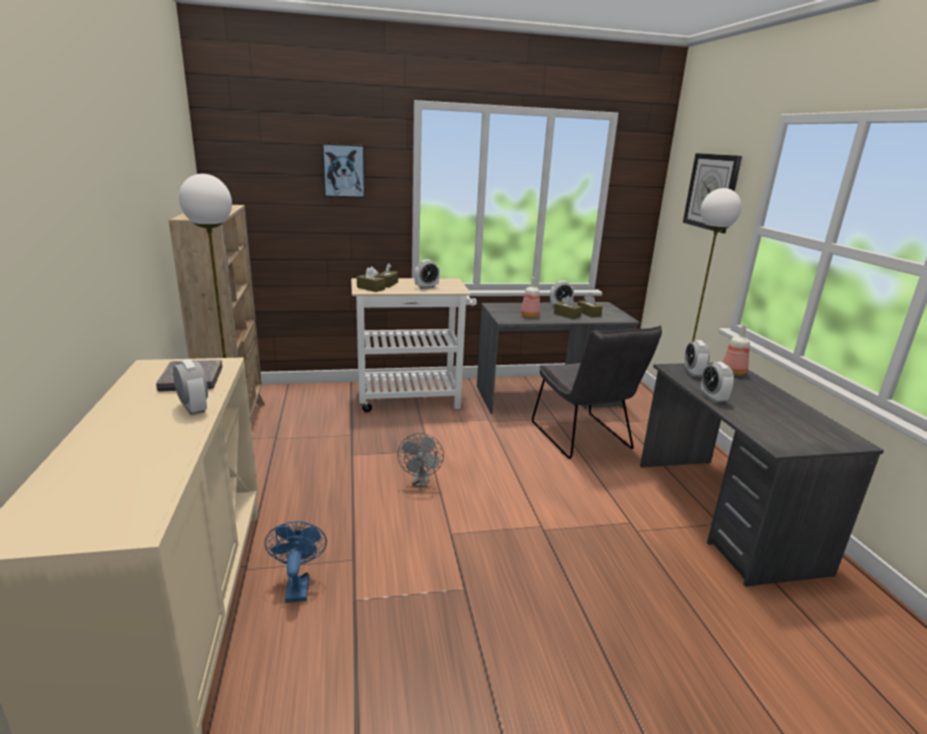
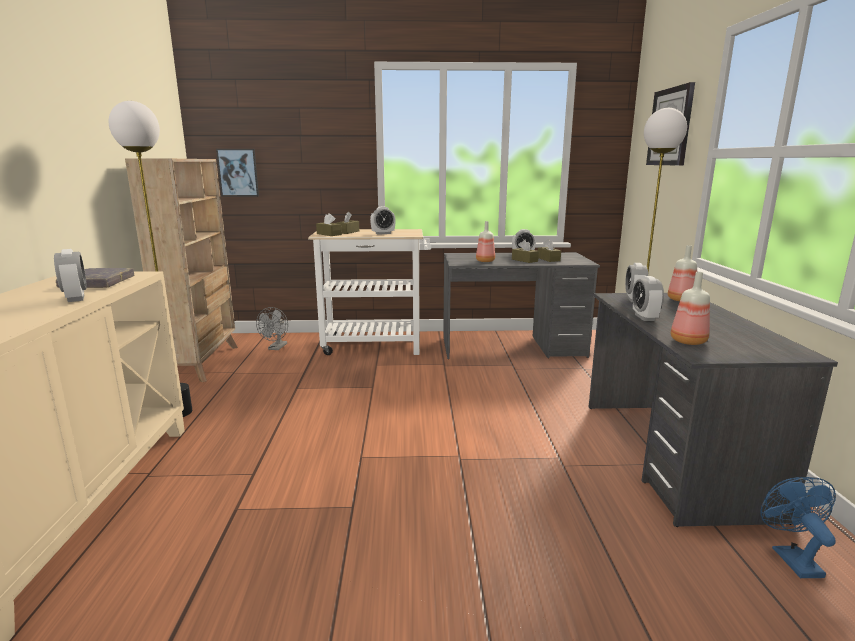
camera: 10 degrees right, 5 degrees down
blue fan [265,521,327,603] -> blue fan moved to [761,477,836,578]
picture [322,143,365,198] -> picture moved to [216,149,259,196]
grey fan [398,433,444,487] -> grey fan moved to [256,307,288,350]
grey chair [532,325,662,459] -> none
none -> bottle [671,272,710,345]

